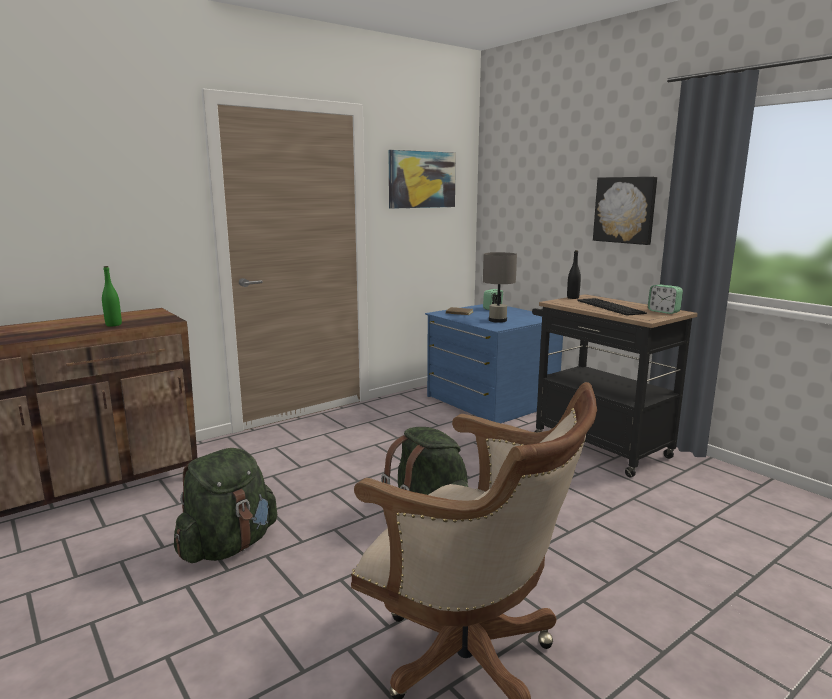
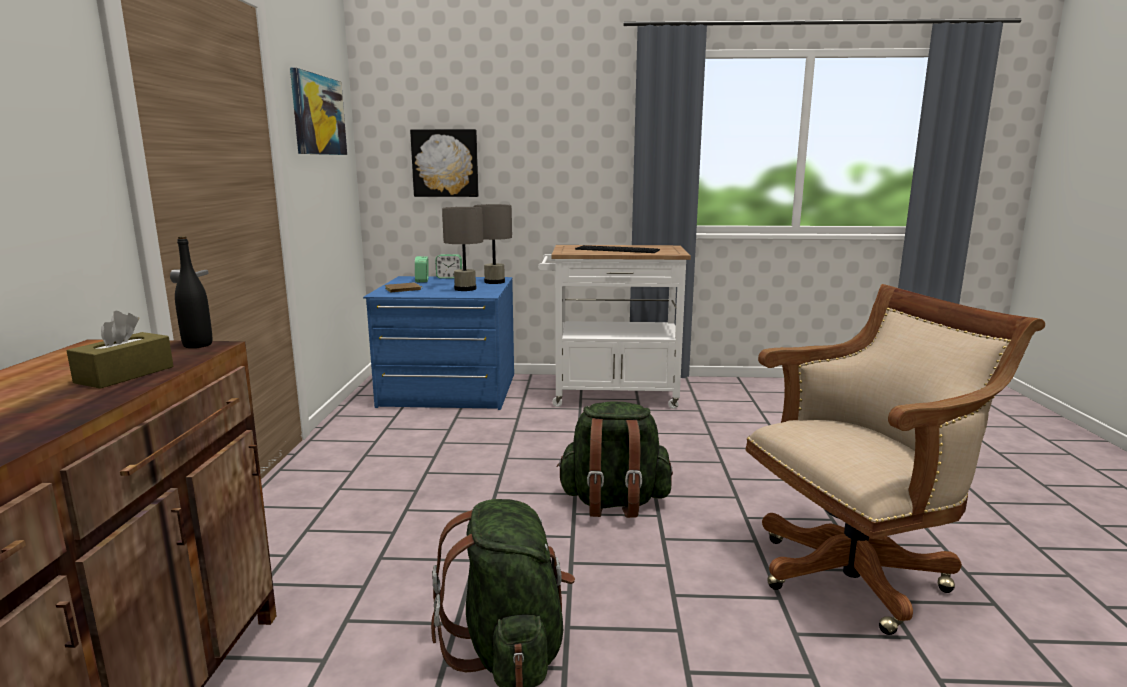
camera: 50 degrees left, 0 degrees up
green bottle [102,266,122,326] -> brown tissue box [67,311,173,389]
black cart [532,294,698,478] -> white cart [538,245,691,409]
black bottle [567,250,581,299] -> black bottle moved to [175,236,212,348]
picture [593,177,657,245] -> picture moved to [410,129,479,197]
alarm clock [648,284,683,314] -> alarm clock moved to [435,254,462,279]
none -> grey table lamp [474,204,512,284]

